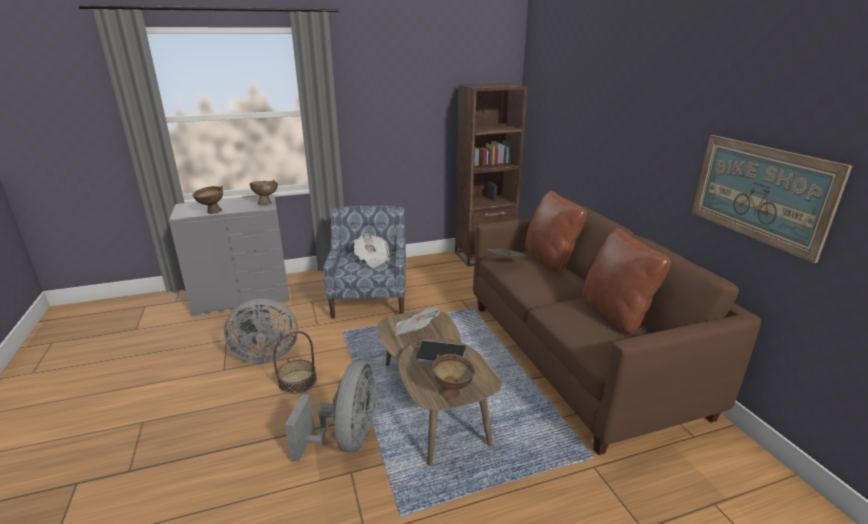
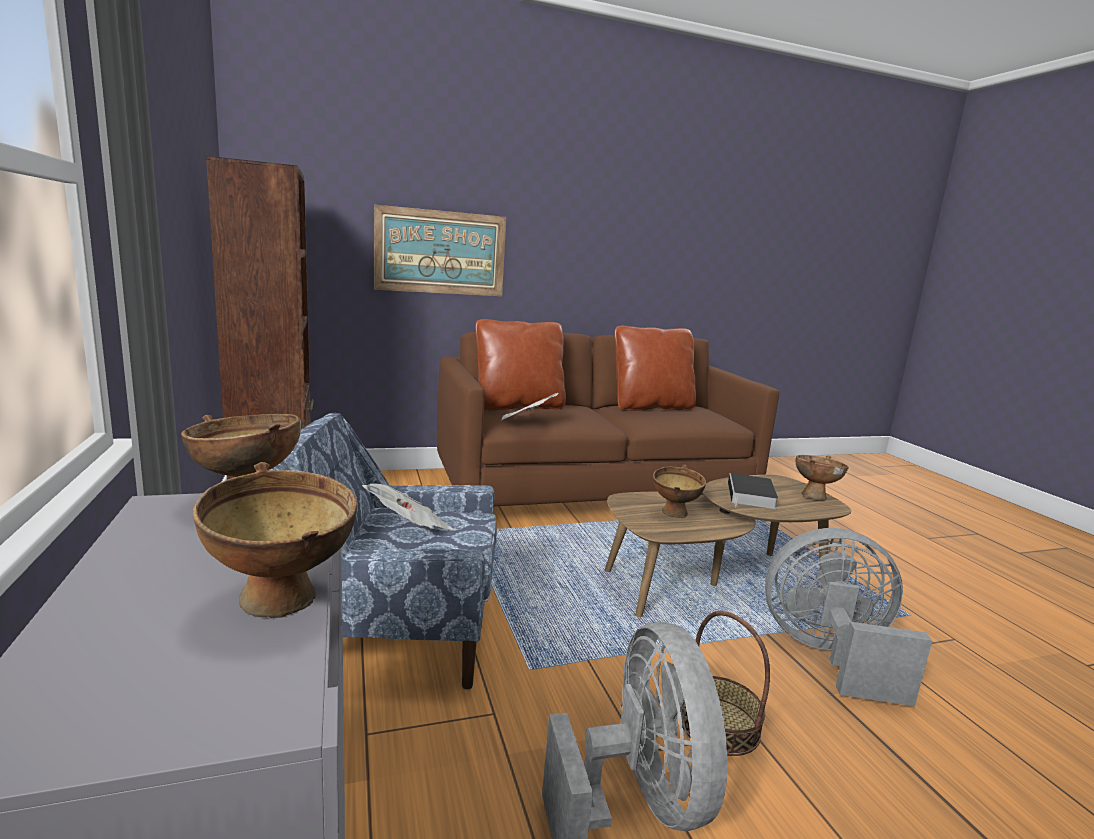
camera: 90 degrees left, 10 degrees down
newspaper [394,306,440,336] -> brown bowl [653,465,706,518]
picture [692,135,852,263] -> picture moved to [374,205,506,296]

